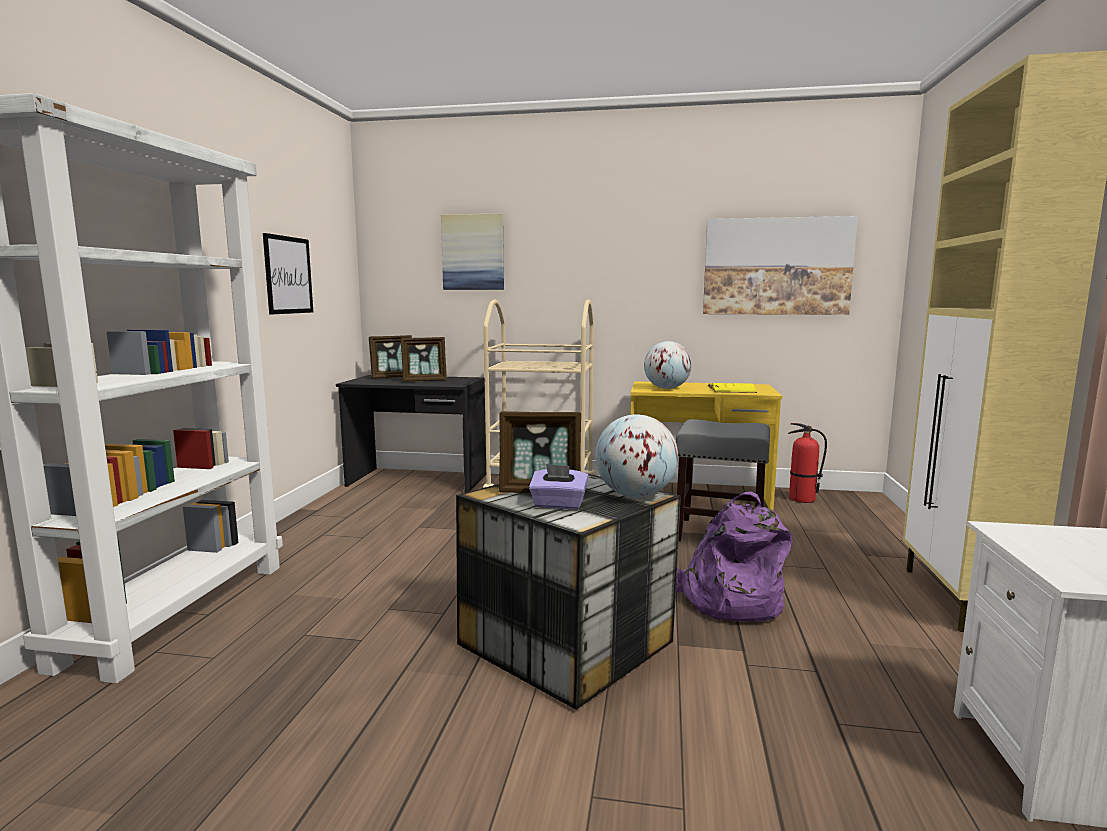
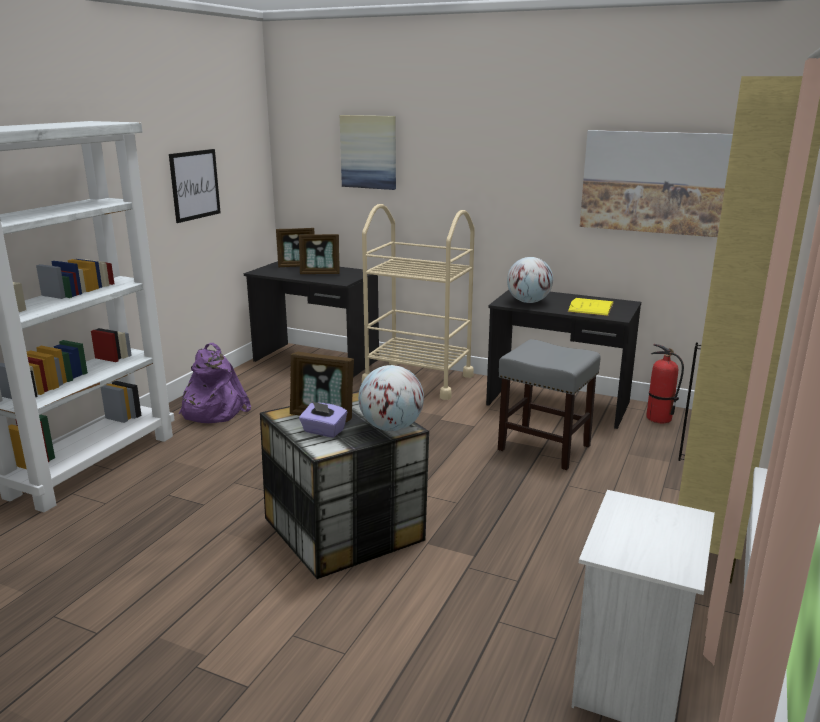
camera: 15 degrees right, 10 degrees up
yellow desk [631,381,782,511] -> black desk [486,290,641,429]
purple backpack [676,492,792,622] -> purple backpack moved to [179,343,251,423]

